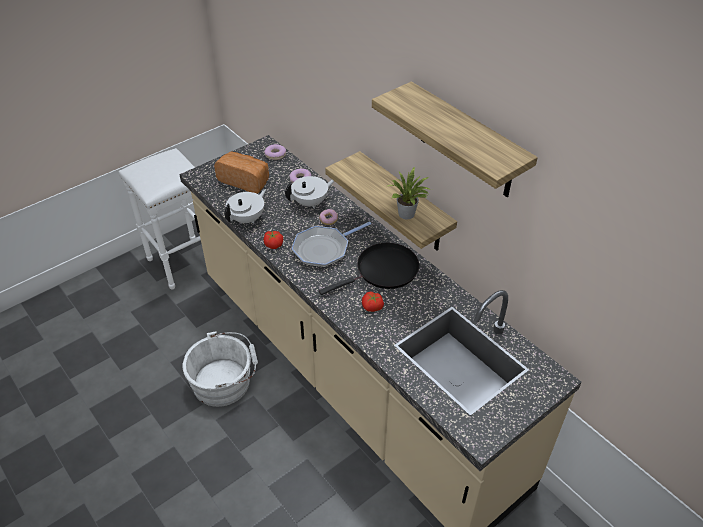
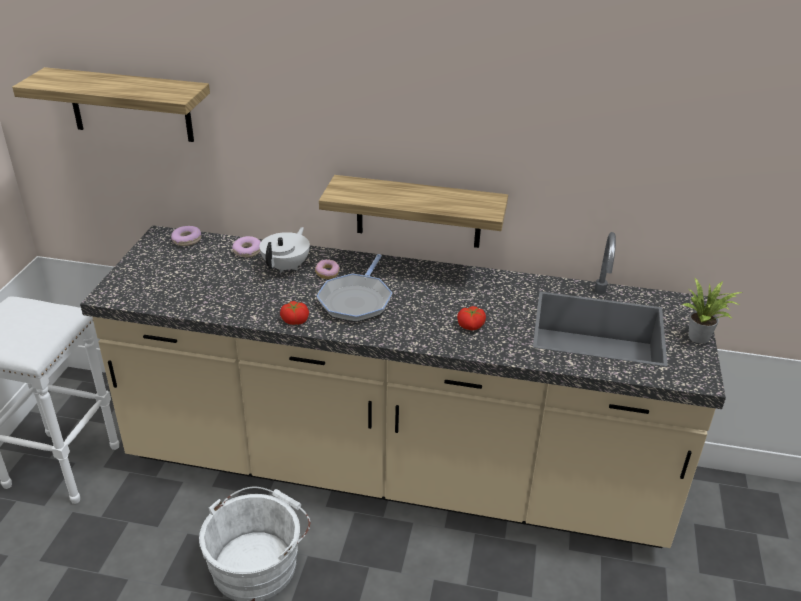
camera: 40 degrees left, 10 degrees down
bread [214,151,269,194] -> none
white teapot [225,189,266,224] -> none
black frying pan [319,243,419,295] -> none
shelf [372,81,538,197] -> shelf moved to [12,67,210,142]
potted plant [388,167,432,220] -> potted plant moved to [682,277,742,344]

